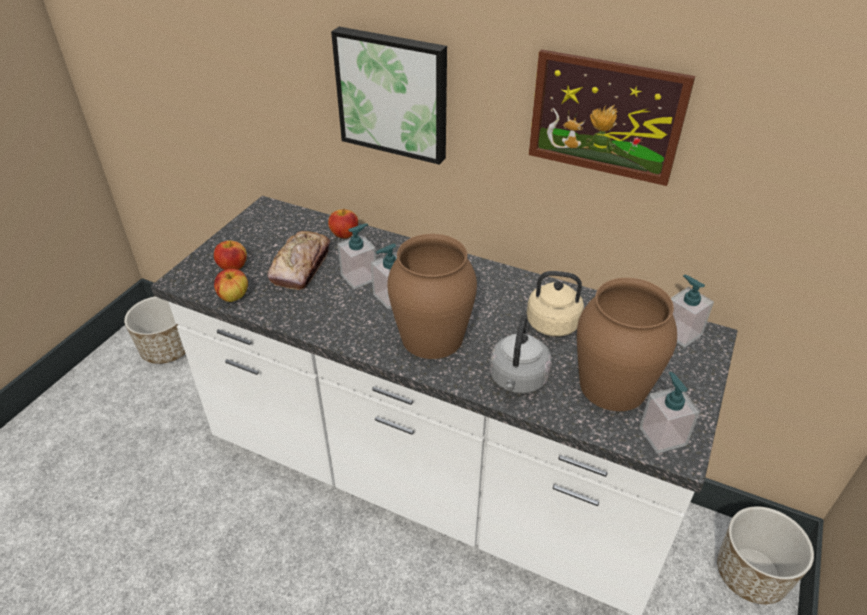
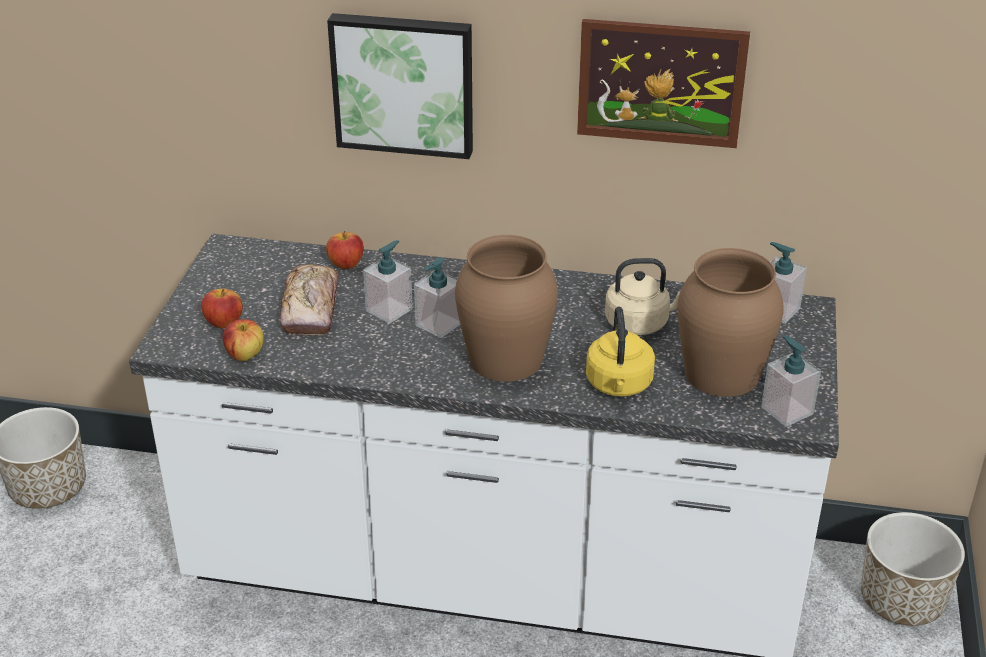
camera: 15 degrees left, 5 degrees down
grey kettle [490,314,551,394] -> yellow kettle [586,307,655,397]

